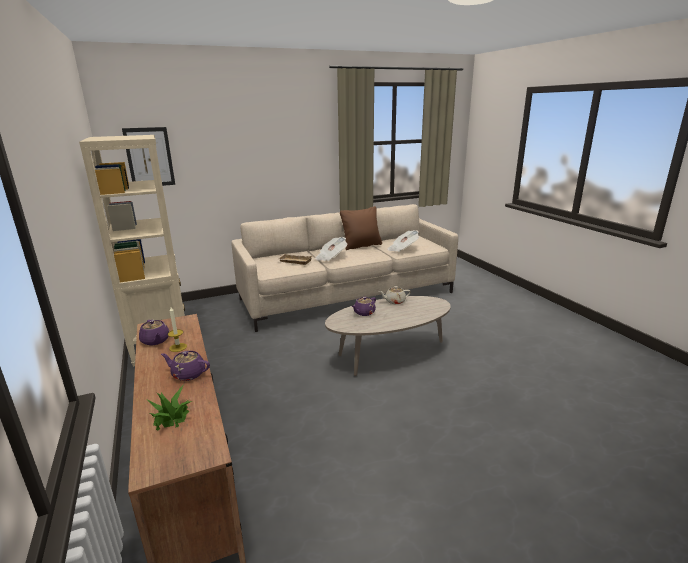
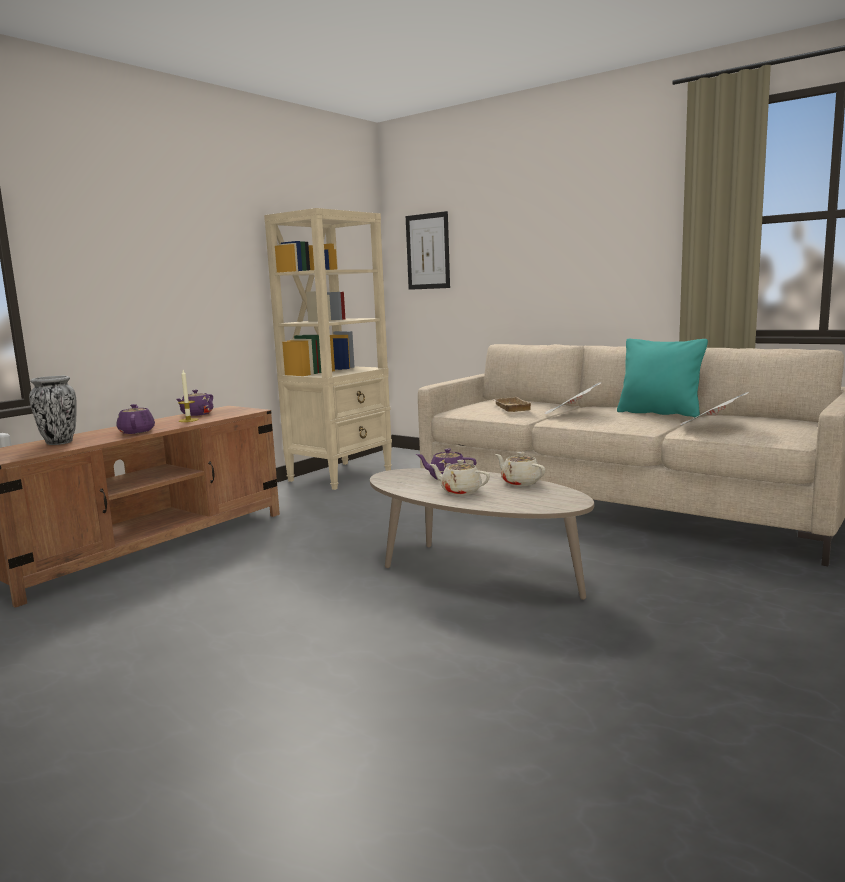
camera: 60 degrees right, 10 degrees down
potted plant [146,385,192,430] -> vase [29,376,77,445]
brown pillow [340,206,382,250] -> turquoise pillow [617,339,708,418]
none -> beige teapot [430,460,490,495]

